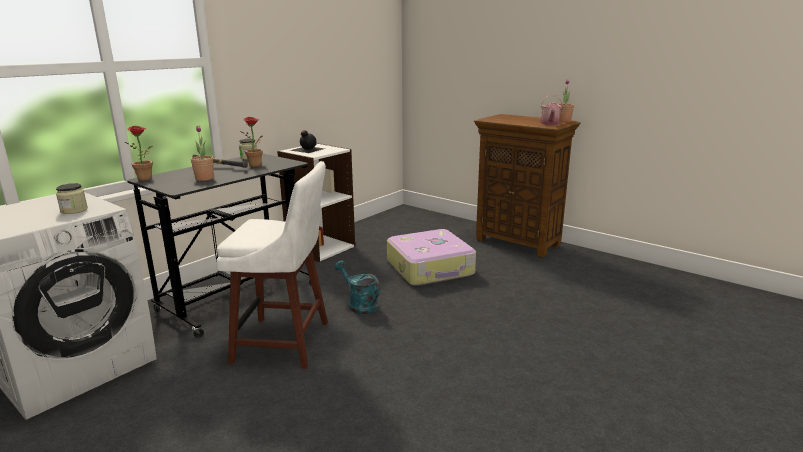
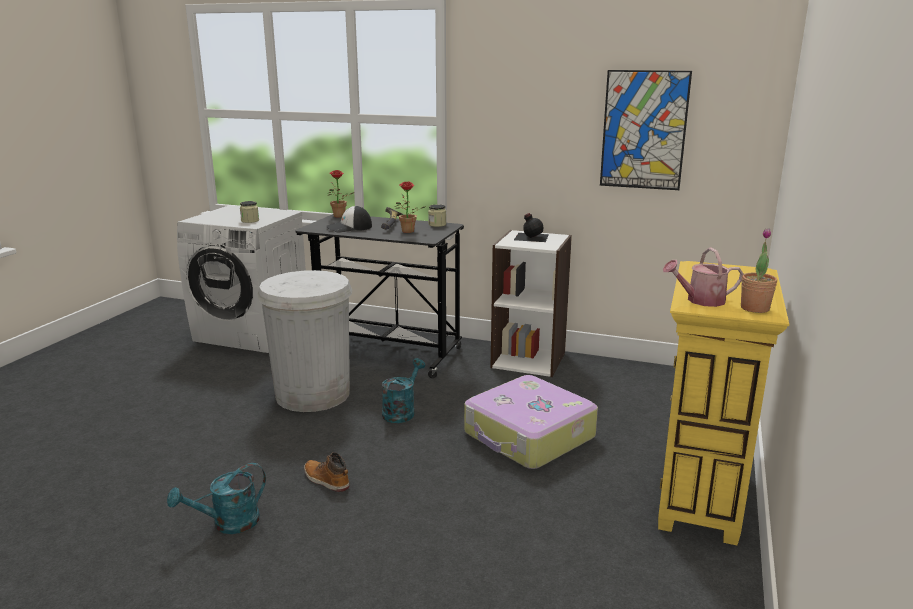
camera: 70 degrees right, 0 degrees up
potted plant [191,126,214,181] -> cap [326,206,372,232]
white chair [216,161,328,369] -> white trash can [257,270,352,412]
brown cabinet [474,114,581,257] -> yellow cabinet [658,261,789,545]
none -> turquoise watering can [167,463,266,534]
none -> boot [304,452,350,492]
none -> picture [600,70,692,190]

